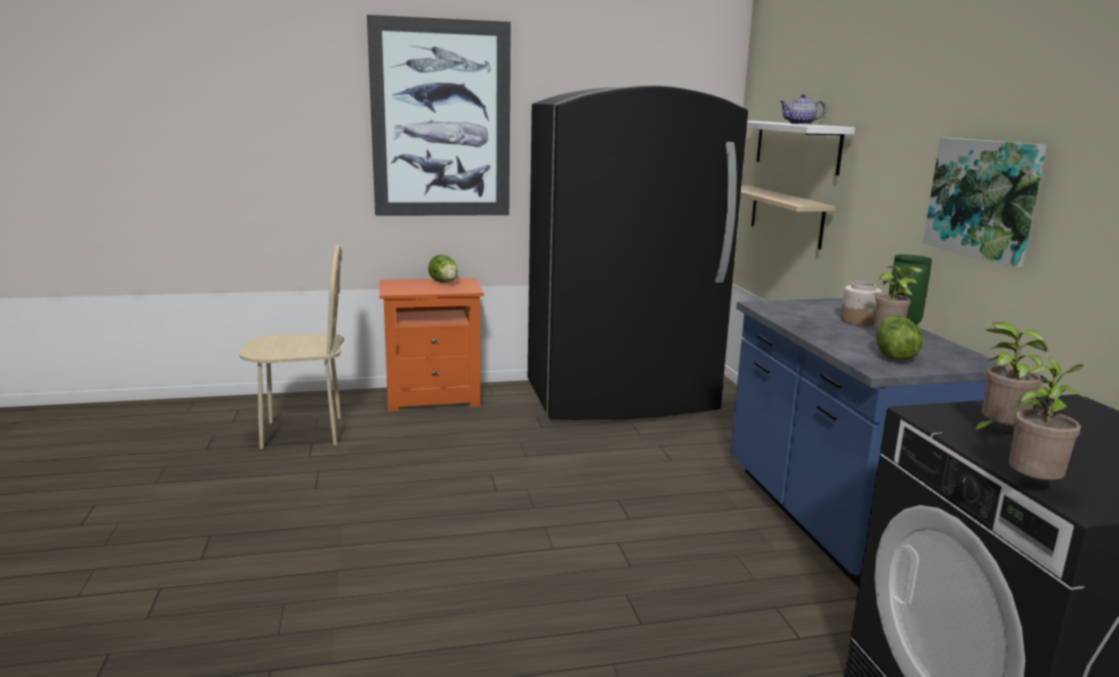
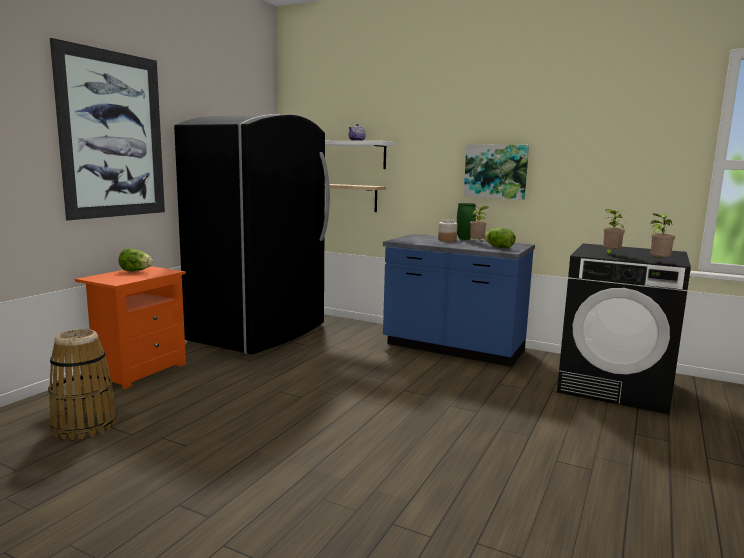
camera: 50 degrees left, 5 degrees down
beige chair [239,244,343,449] -> basket [48,329,117,440]

